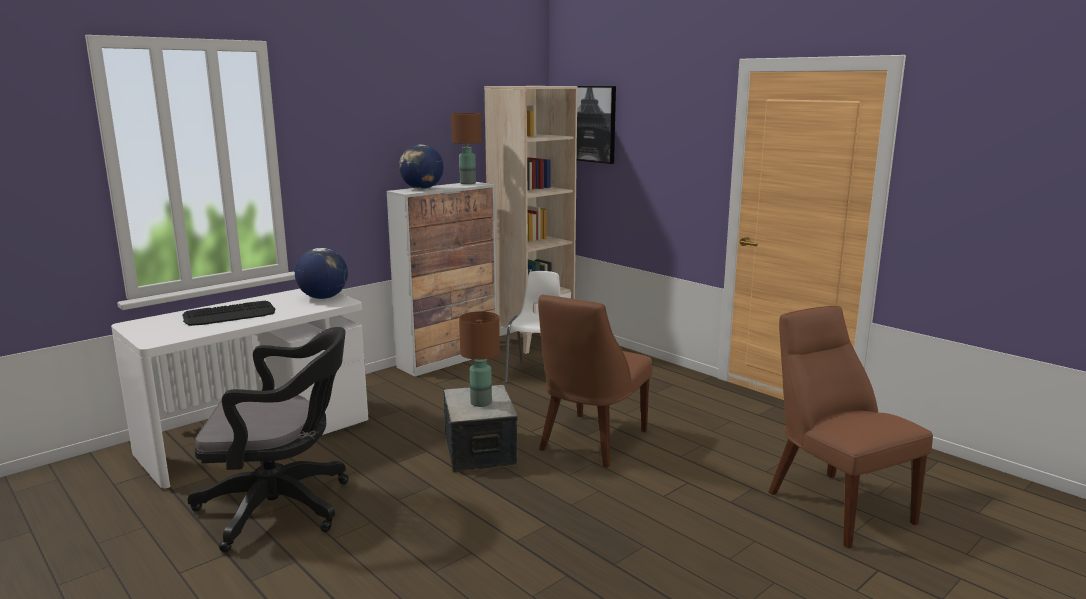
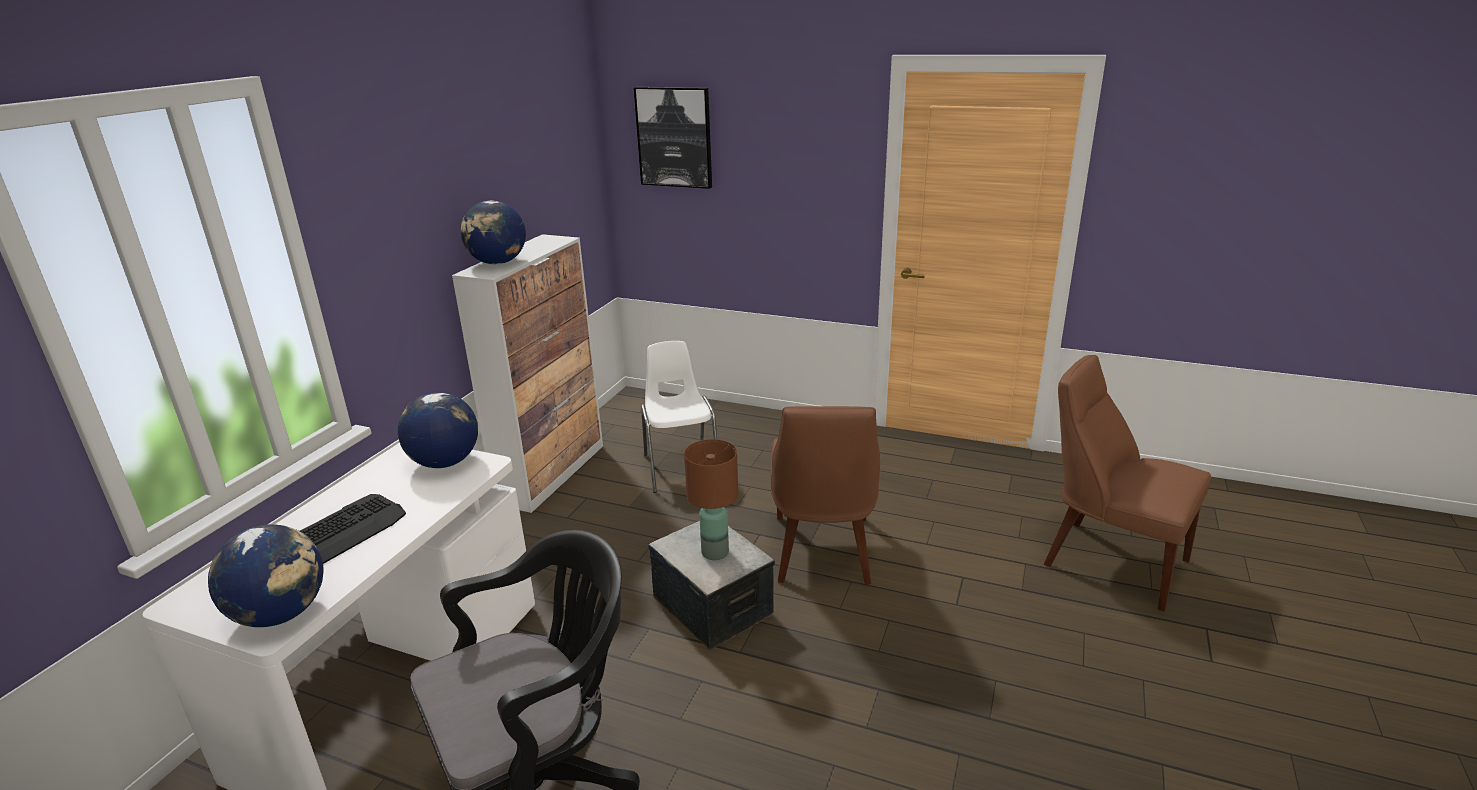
camera: 25 degrees left, 10 degrees up
brown table lamp [451,113,482,184] -> none
beige bookcase [484,86,577,354] -> none
none -> globe [208,524,324,627]

